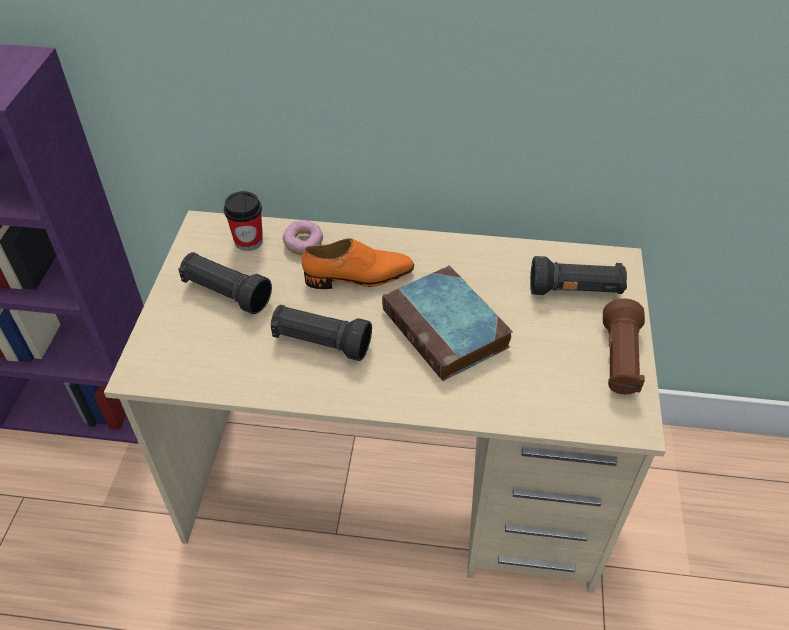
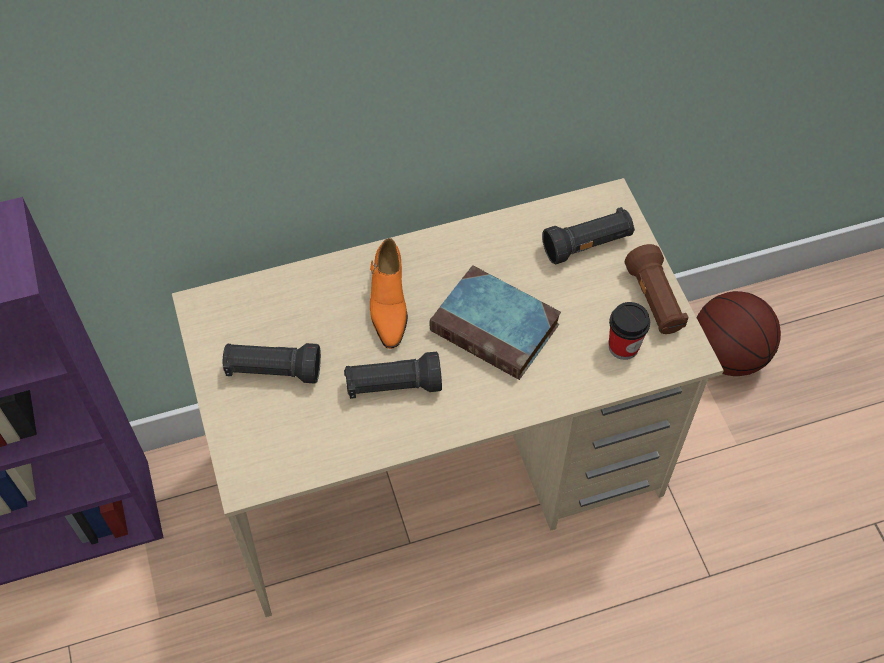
camera: 25 degrees left, 10 degrees up
cup [224,191,263,251] -> cup moved to [609,302,650,360]
donut [283,220,323,255] -> none
orange shoe [302,238,414,289] -> orange shoe turned 120 degrees clockwise [370,238,408,349]
none -> basketball [697,291,781,376]

